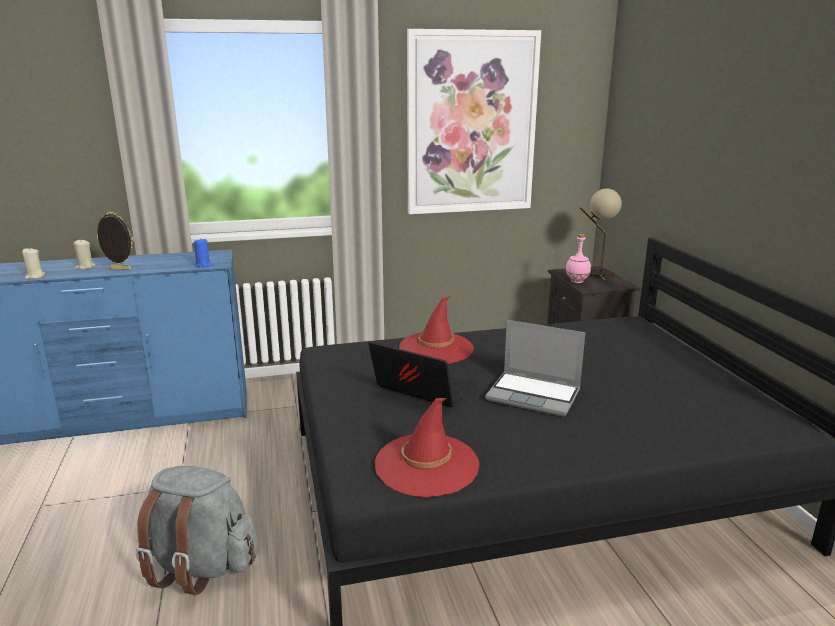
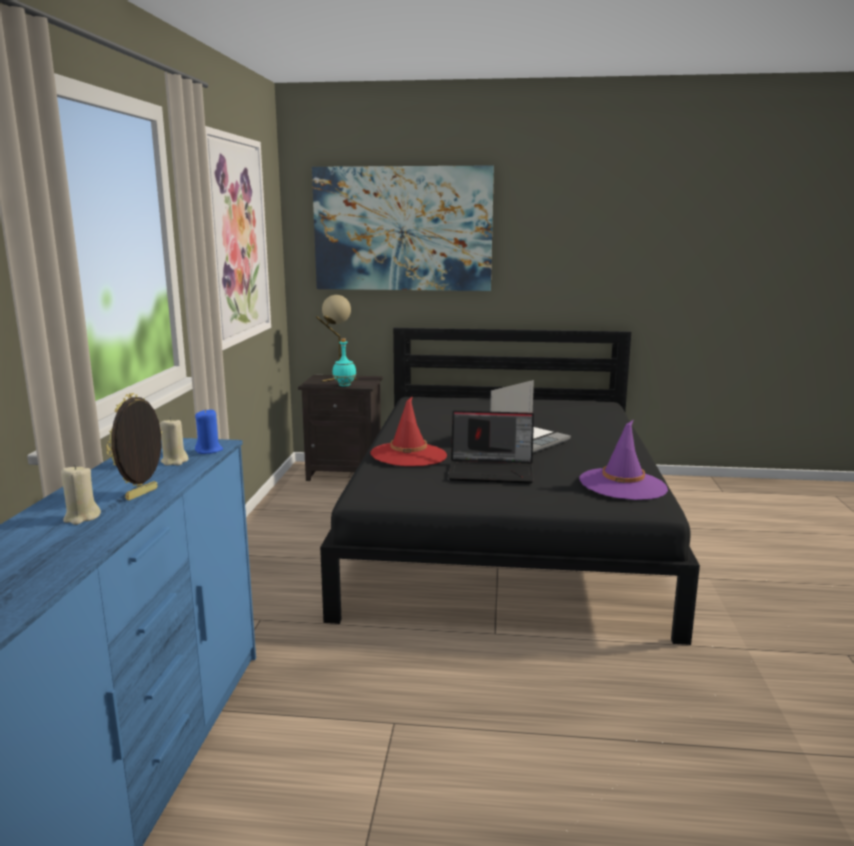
camera: 70 degrees left, 5 degrees down
beige candle [22,248,45,279] -> beige candle moved to [160,417,189,466]
grey backpack [136,466,258,595] -> none
laptop [368,341,477,407] -> laptop turned 135 degrees counterclockwise [447,411,534,484]
red hat [374,398,479,497] -> purple hat [579,420,668,500]
pink bottle [566,234,591,283] -> turquoise bottle [333,338,356,386]
none -> picture [312,165,494,291]

